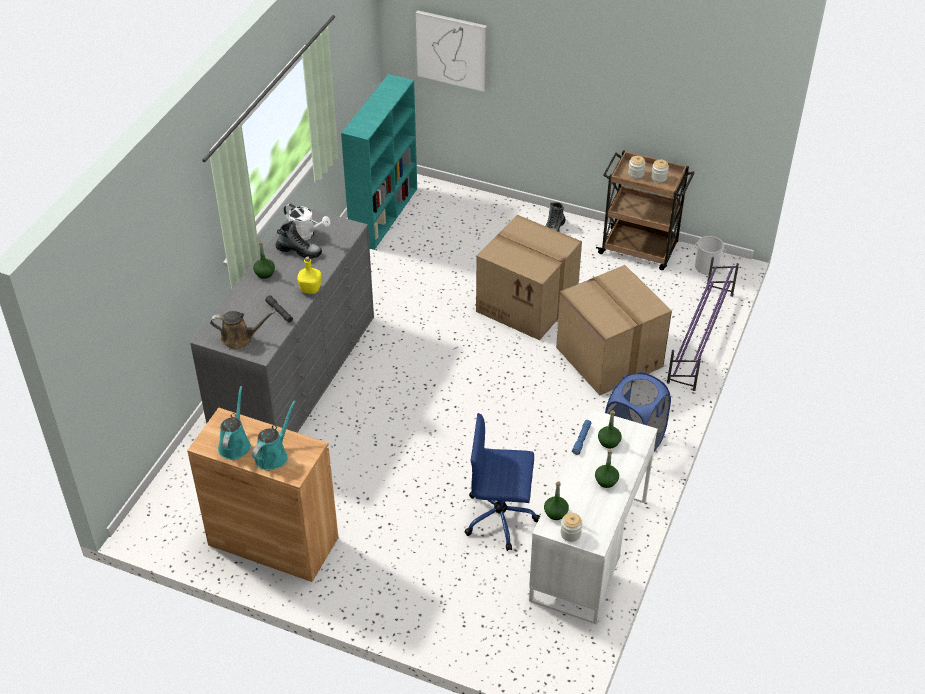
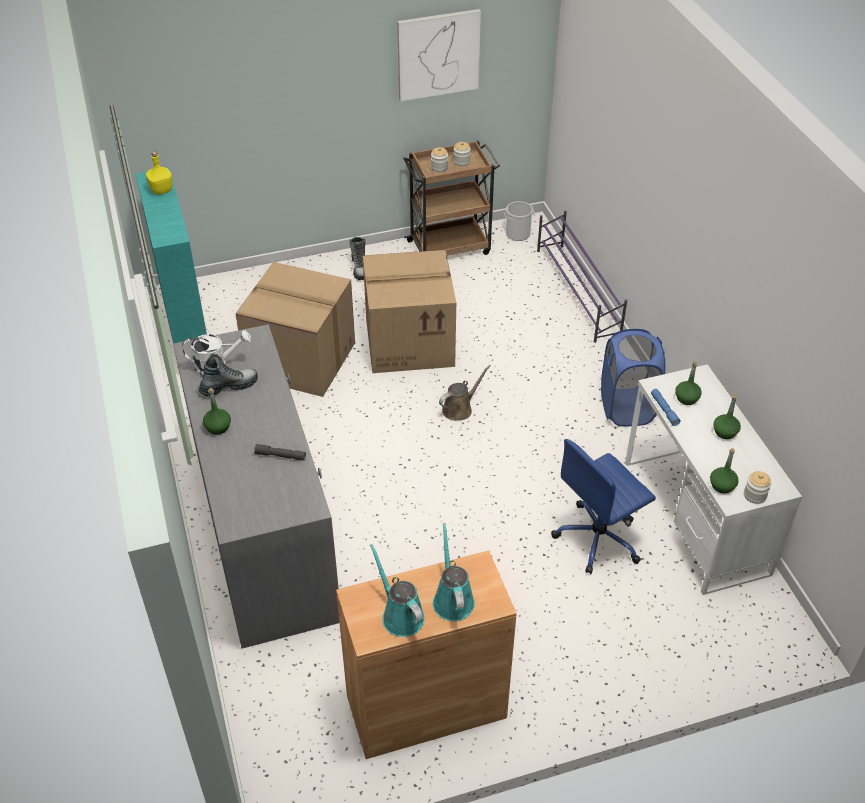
camera: 40 degrees left, 0 degrees up
brown watering can [210,311,275,349] -> brown watering can moved to [439,365,491,421]
yellow bottle [297,256,321,294] -> yellow bottle moved to [146,152,172,195]
picture [416,10,487,92] -> picture moved to [397,9,481,102]
cardboard box [556,265,672,395] -> cardboard box moved to [235,262,355,397]

